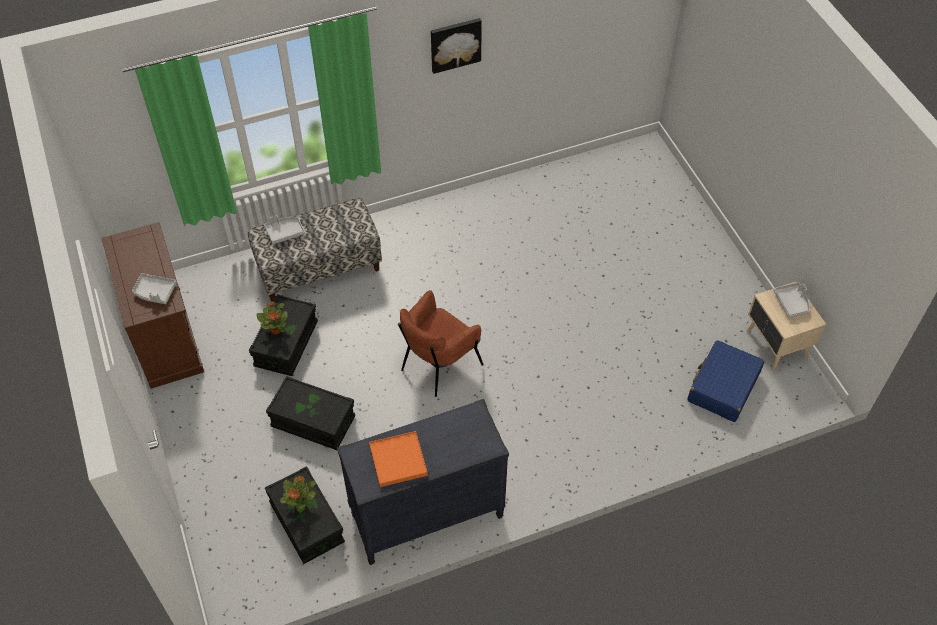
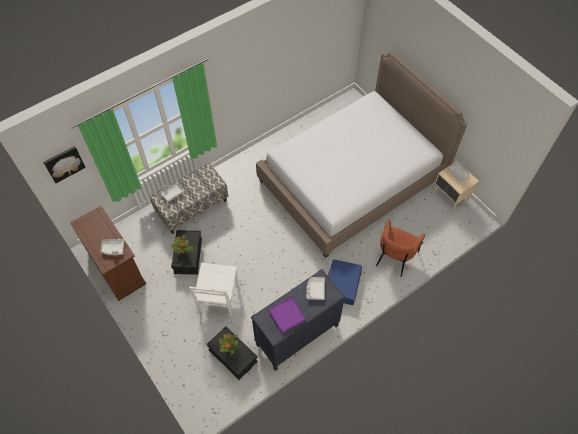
camera: 15 degrees left, 5 degrees up
black storage box [266,376,355,450] -> white chair [189,263,238,316]
orange tray [369,431,428,487] -> purple tray [268,297,306,333]
brown armchair [398,290,484,397] -> brown armchair moved to [376,219,425,277]
picture [431,18,482,74] -> picture moved to [43,146,86,183]
blue suitcase [687,340,764,422] -> blue suitcase moved to [328,259,362,305]
none -> bed [256,51,467,258]
none -> grey tray [307,277,325,300]

